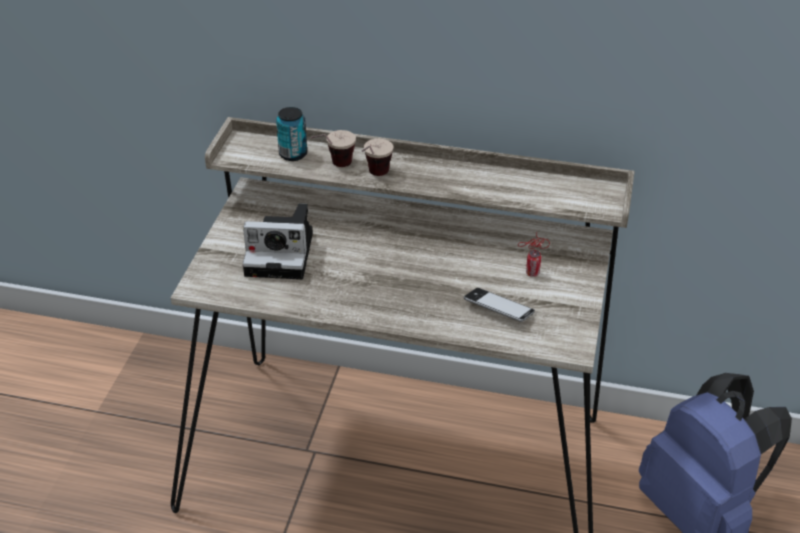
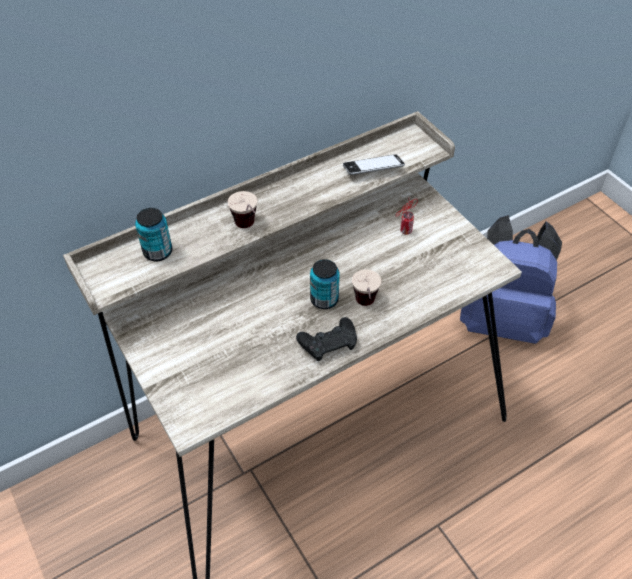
camera: 45 degrees left, 10 degrees up
camera [242,203,313,279] -> none
cup [311,130,356,167] -> cup moved to [352,269,381,306]
phone [464,288,535,322] -> phone moved to [343,154,405,175]
none -> black game controller [296,317,357,362]
none -> can [310,259,340,309]

